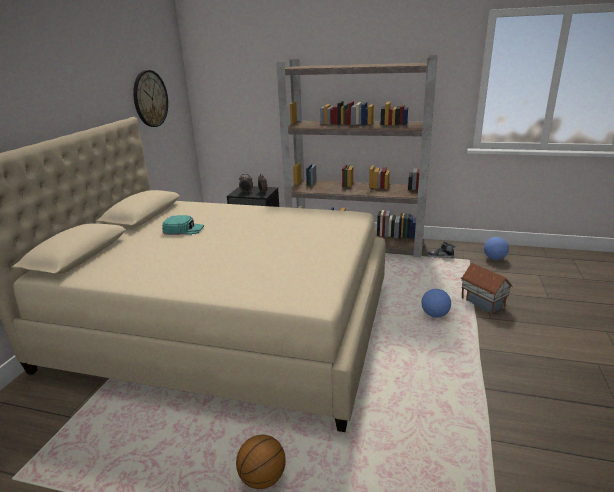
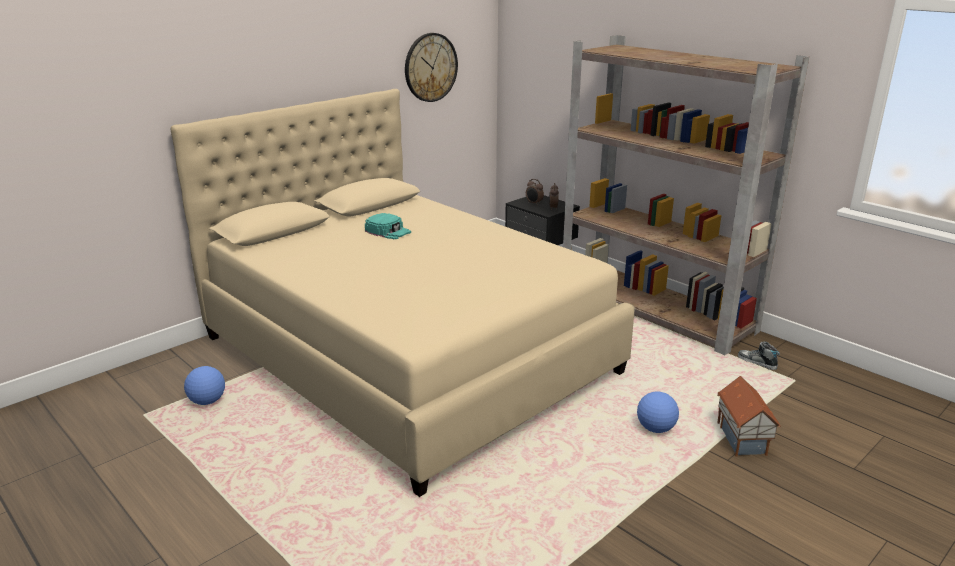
camera: 30 degrees right, 0 degrees up
basketball [236,435,286,489] -> none
football [484,237,509,260] -> football moved to [184,366,225,405]

